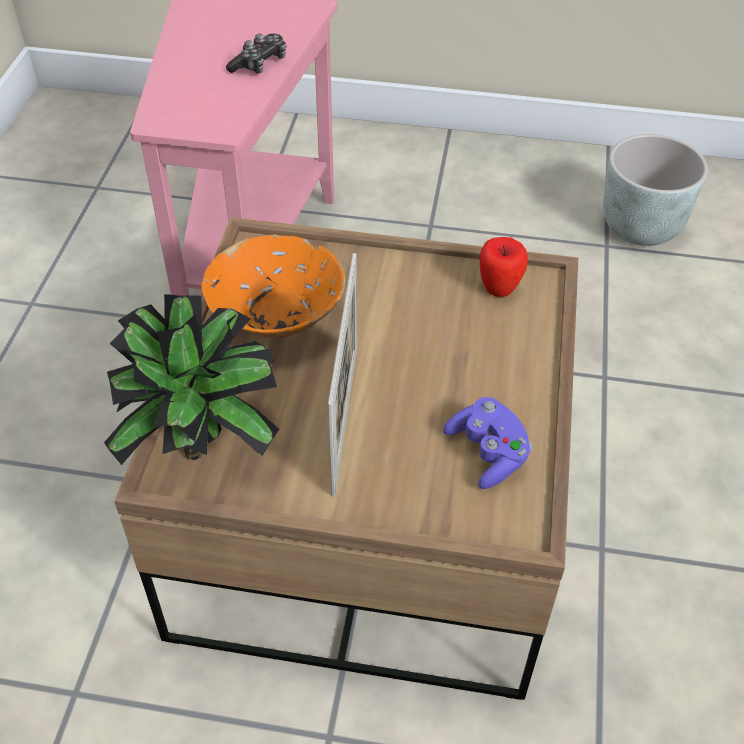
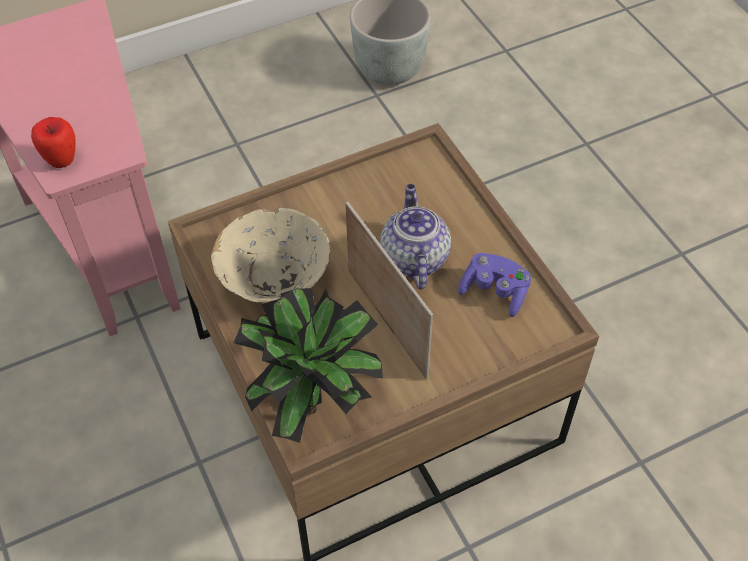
camera: 35 degrees left, 5 degrees up
orange bowl [202,234,346,338] -> beige bowl [211,208,331,303]
game controller [226,34,287,74] -> none
apple [480,237,528,297] -> apple moved to [31,117,76,168]
none -> teapot [380,184,451,289]

